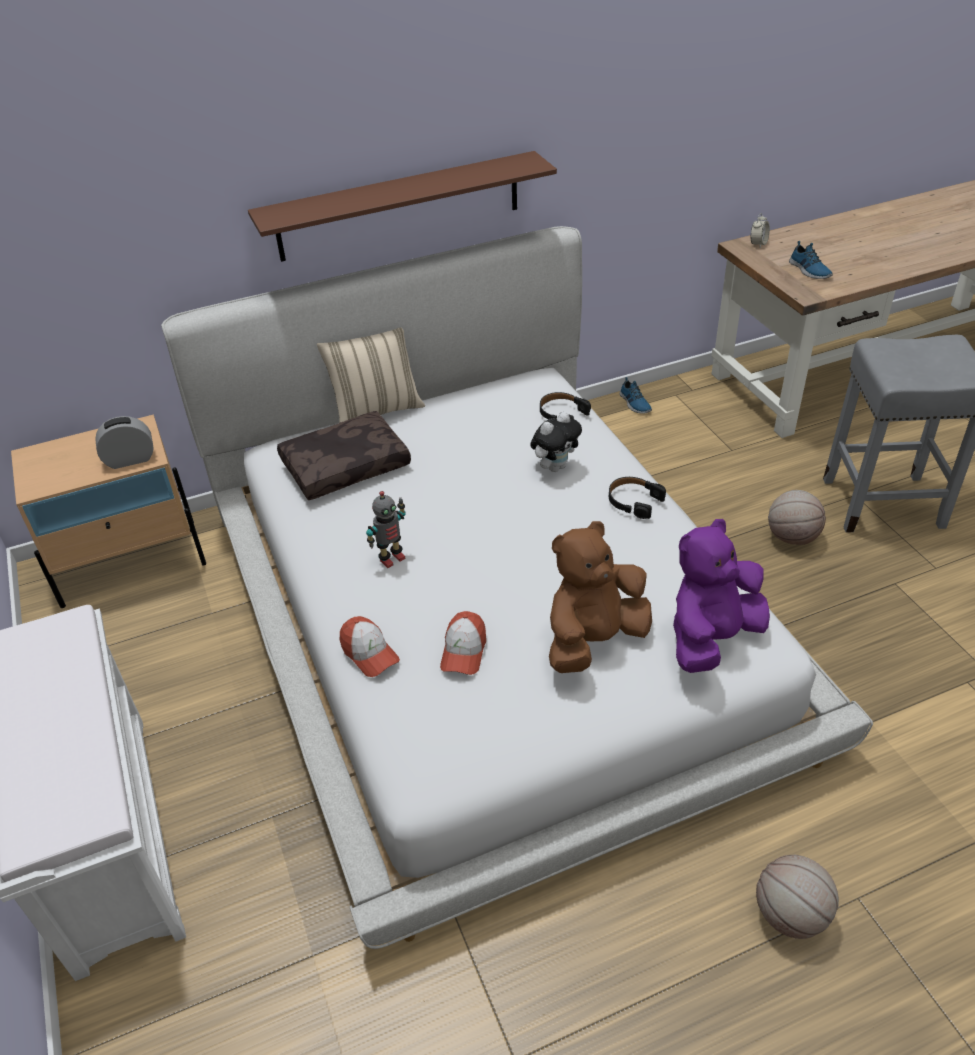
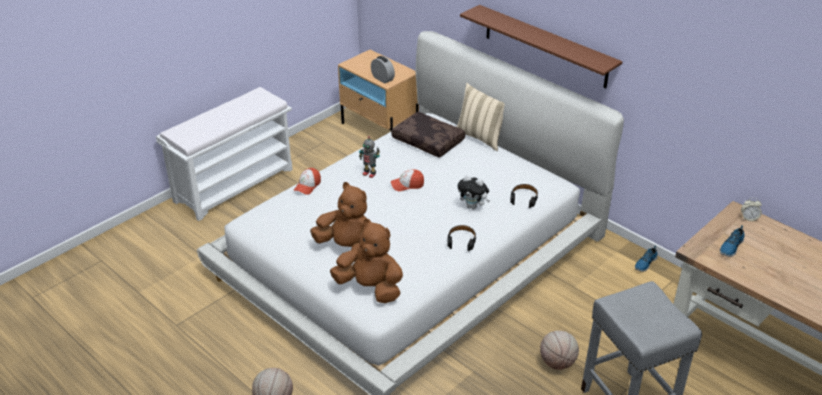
camera: 65 degrees right, 5 degrees down
cap [440,611,486,675] -> cap moved to [391,169,424,192]
purple plush toy [673,519,770,673] -> brown plush toy [330,219,403,303]

